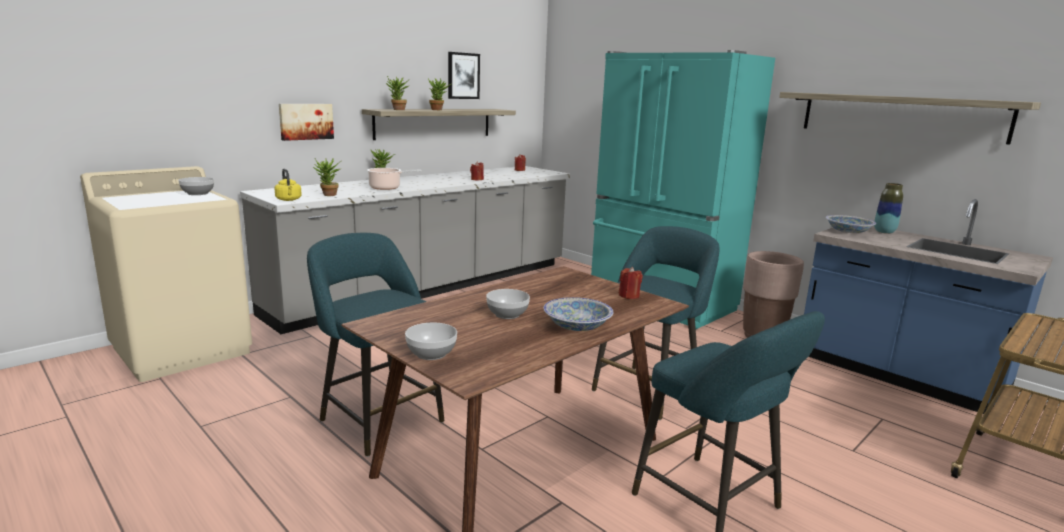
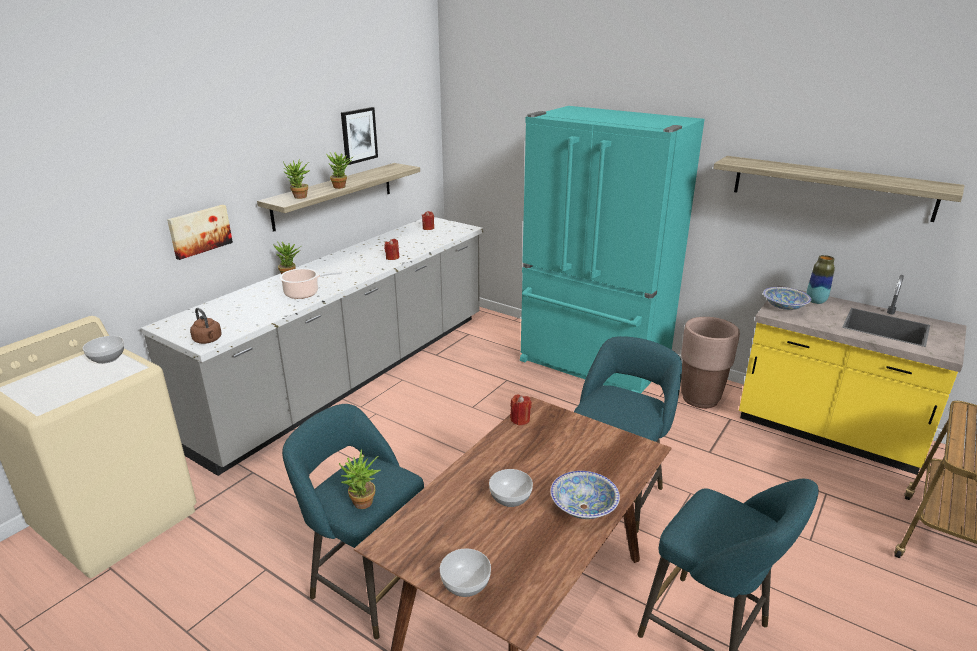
camera: 10 degrees left, 10 degrees up
yellow kettle [274,169,302,201] -> brown kettle [190,308,222,344]
potted plant [313,158,341,196] -> potted plant moved to [339,449,381,509]
red candle [619,267,643,299] -> red candle moved to [510,395,532,425]
blue counter [804,199,1053,414] -> yellow counter [739,275,966,475]

